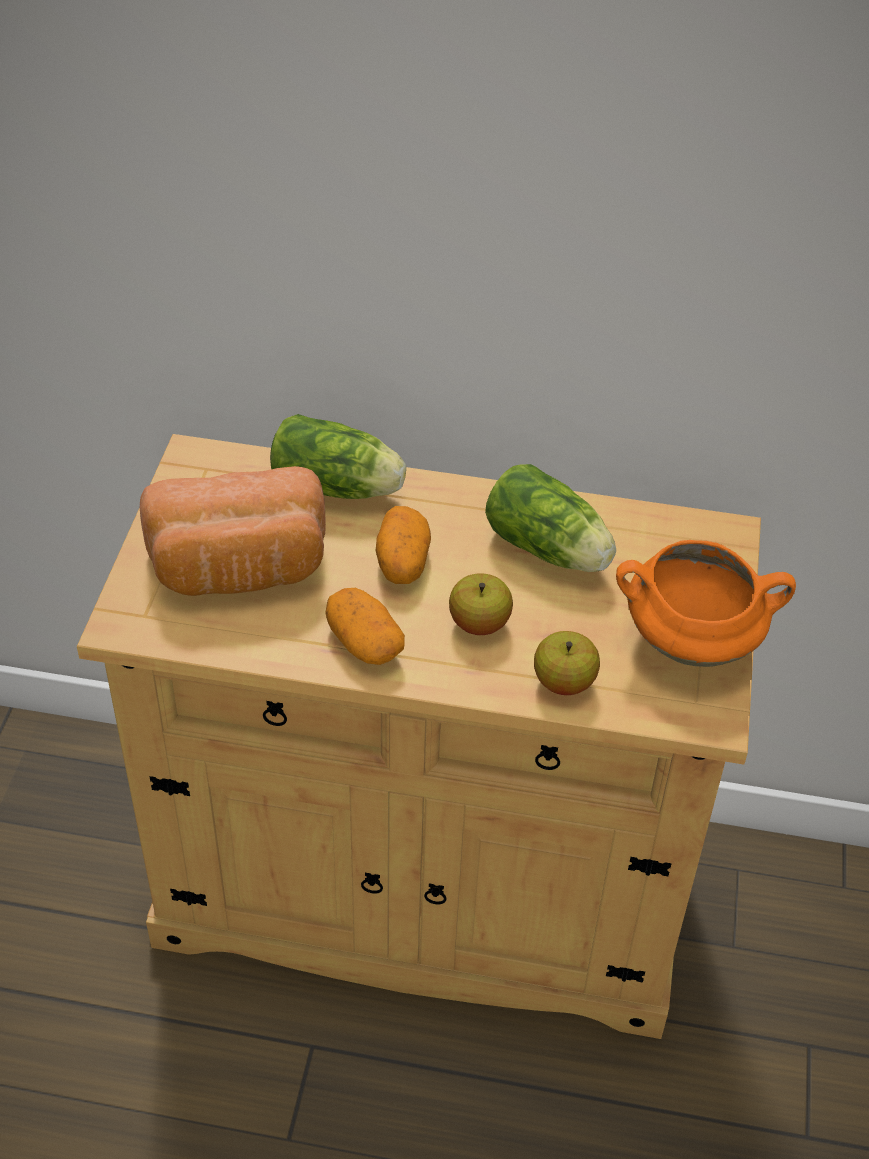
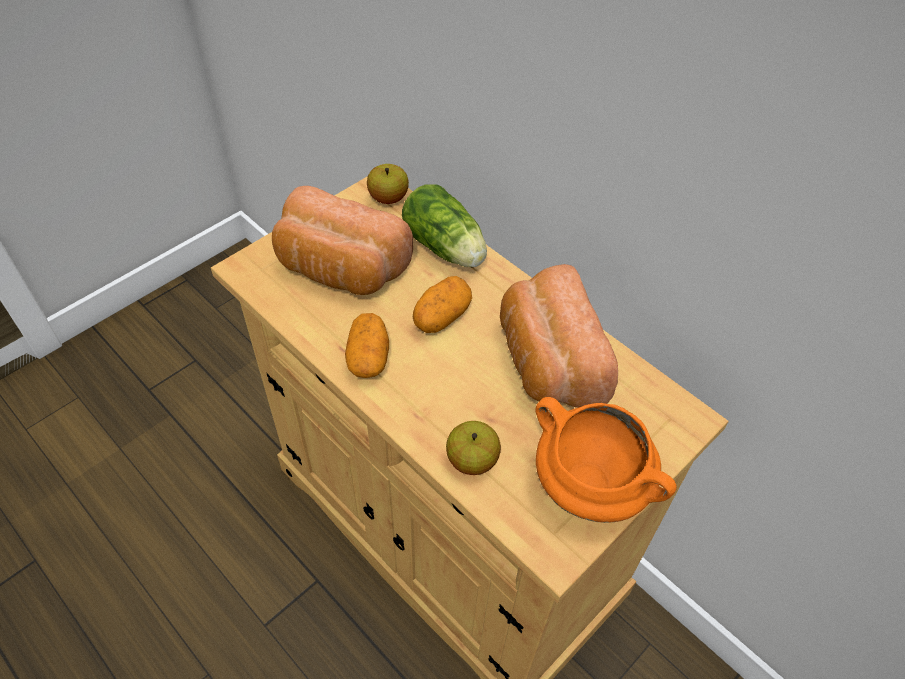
camera: 35 degrees right, 5 degrees up
apple [449,573,513,635] -> apple moved to [367,164,409,204]
lettuce [485,464,616,572] -> bread [500,264,618,408]

